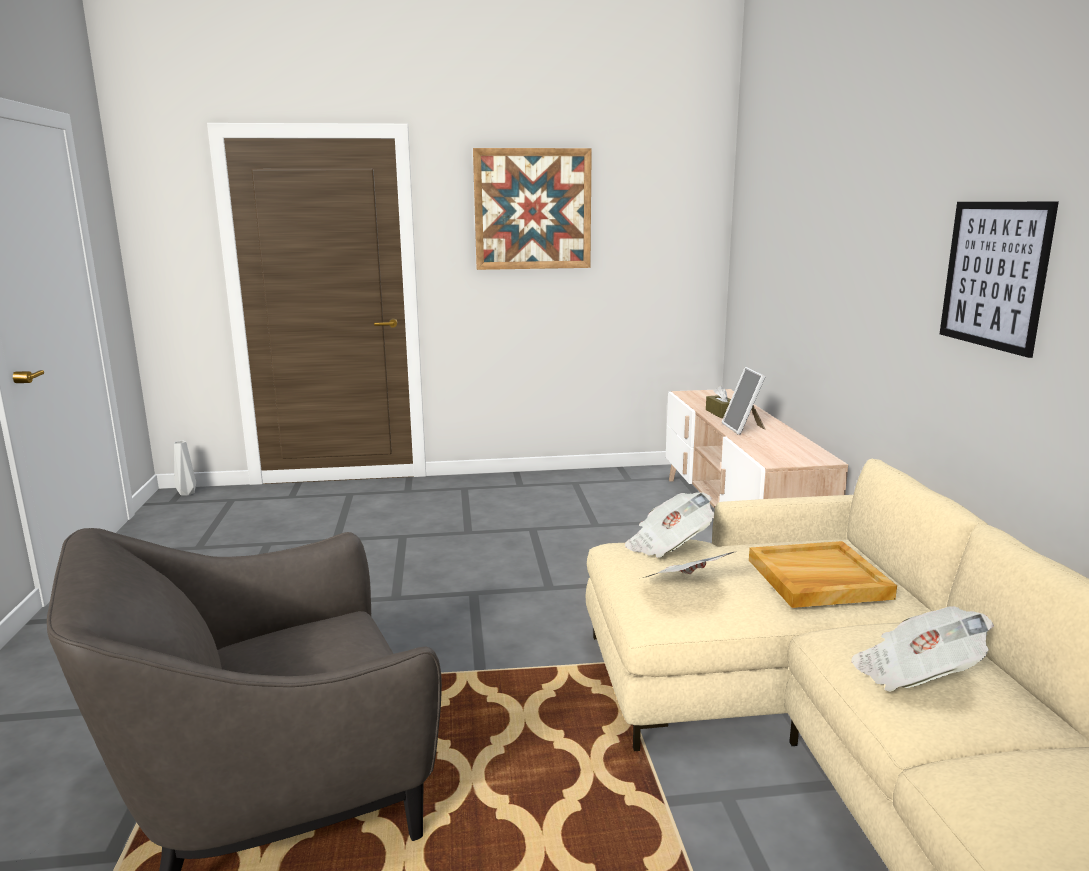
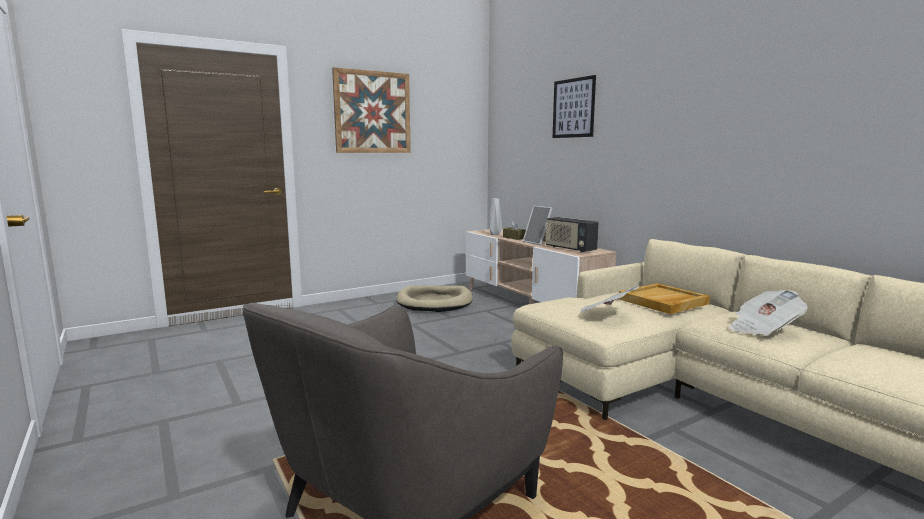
camera: 25 degrees left, 5 degrees down
grey vase [174,441,196,496] -> grey vase moved to [489,198,502,235]
newspaper [625,492,715,558] -> none
picture [940,202,1059,358] -> picture moved to [553,75,596,138]
none -> beige dog bed [396,285,473,312]
none -> radio [545,217,599,252]

